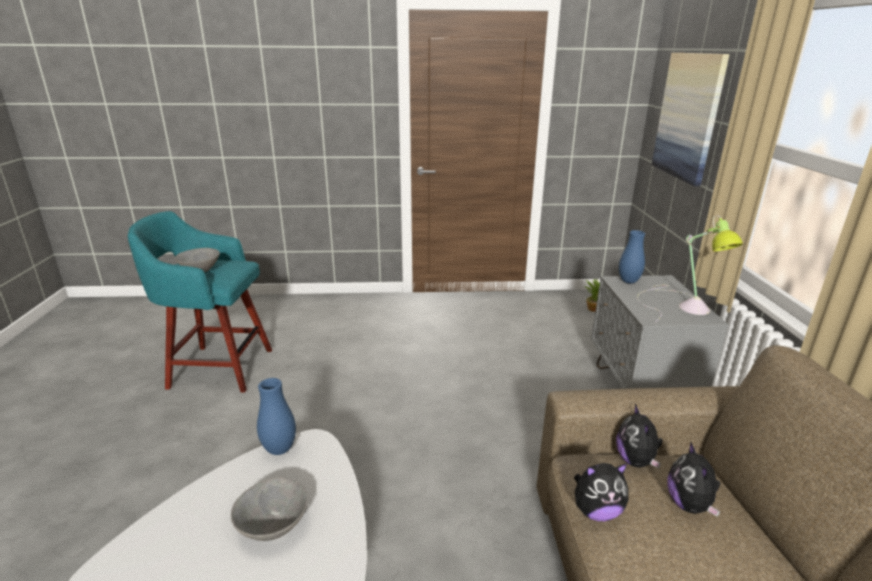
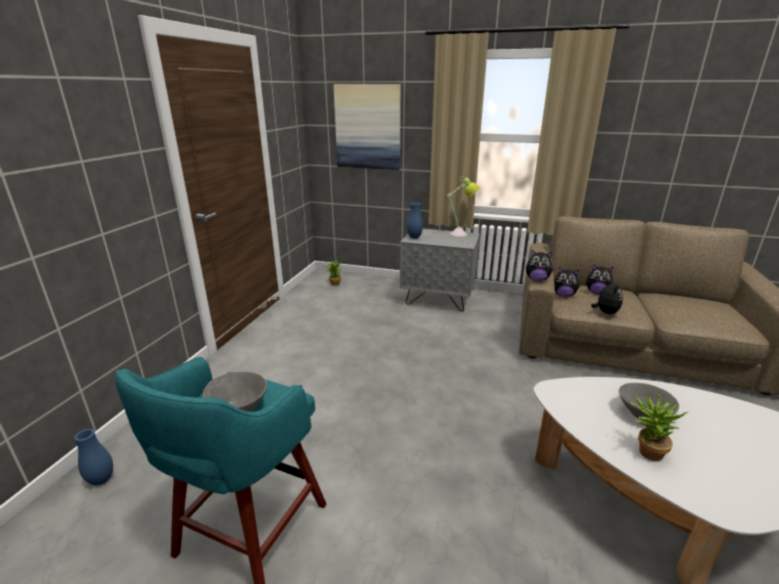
camera: 70 degrees left, 0 degrees up
blue vase [257,378,296,455] -> blue vase moved to [74,429,113,486]
none -> plush toy [526,250,554,281]
none -> potted plant [630,391,688,461]

